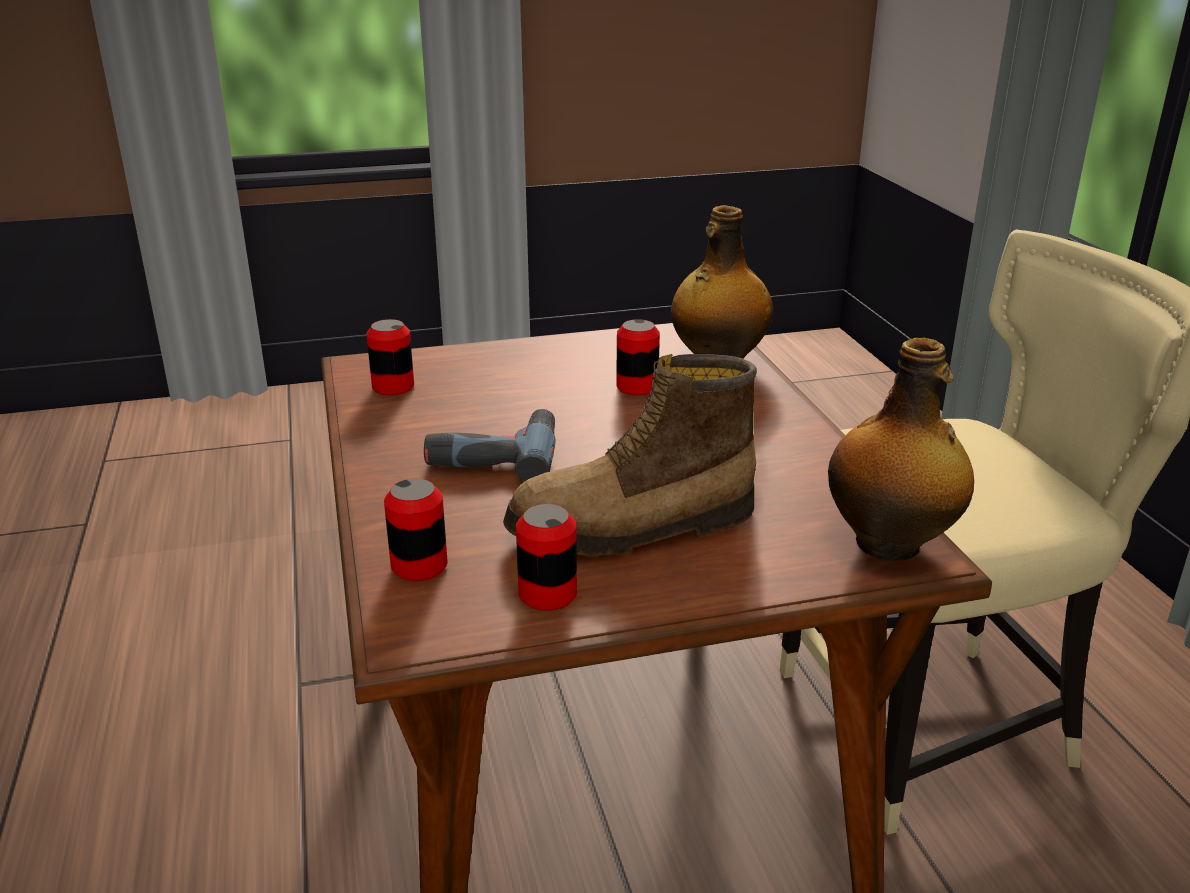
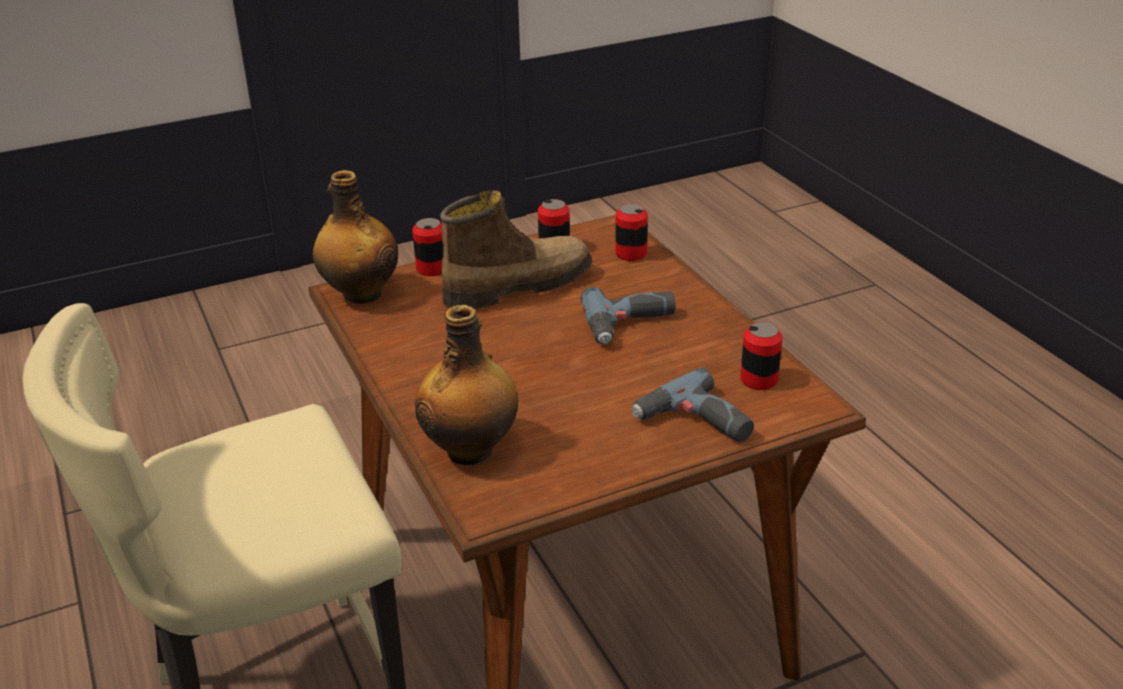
camera: 170 degrees right, 5 degrees up
can [616,319,660,396] -> can moved to [412,218,443,276]
none -> power drill [632,368,754,442]

